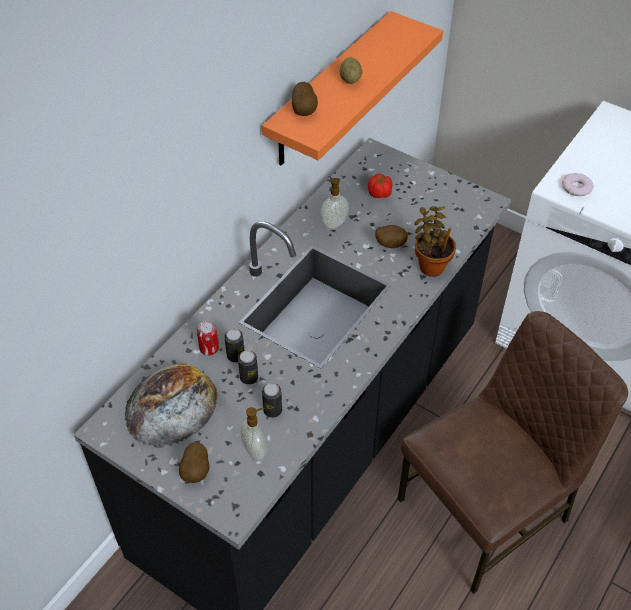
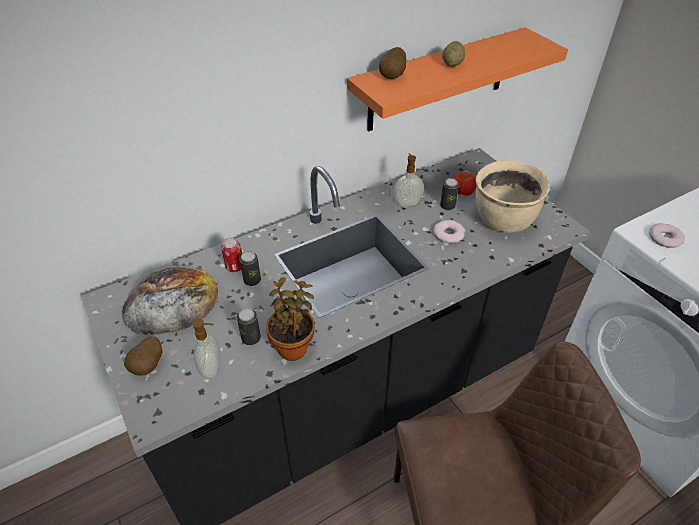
camera: 25 degrees right, 5 degrees down
can [238,350,258,385] -> can moved to [440,178,459,210]
potato [375,225,408,248] -> donut [433,220,465,243]
potted plant [414,206,456,277] -> potted plant moved to [266,277,315,361]
none -> beige cooking pot [476,160,550,233]

